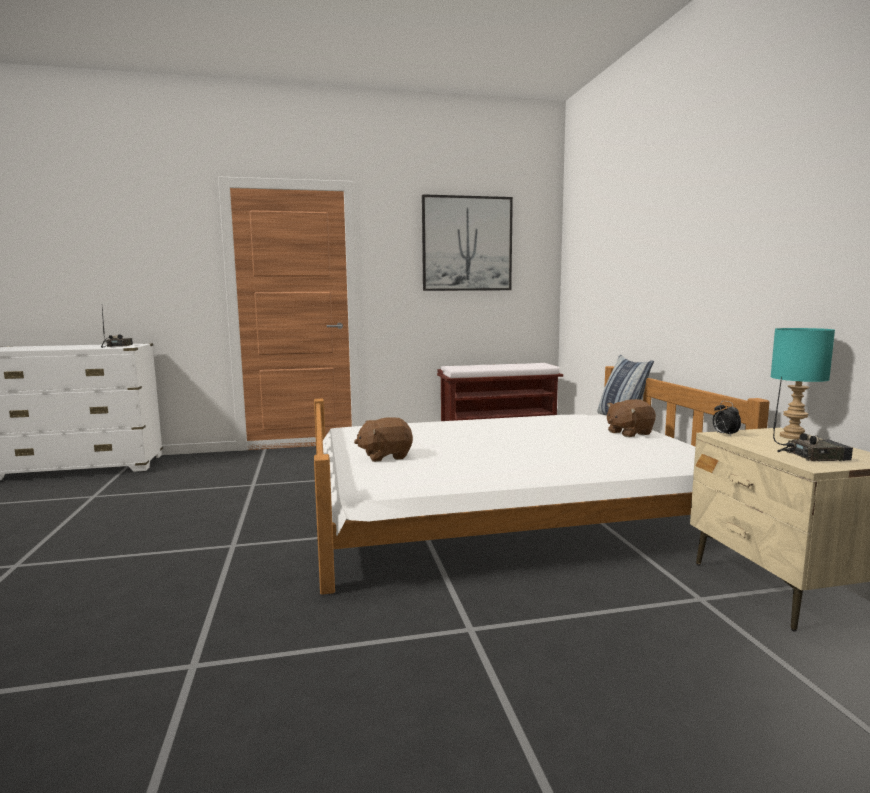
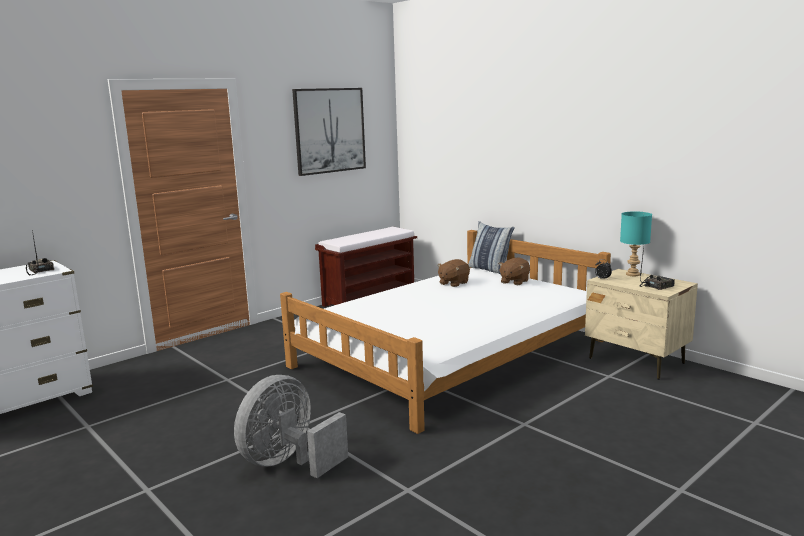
camera: 30 degrees left, 5 degrees up
brown plush toy [354,417,413,462] -> brown plush toy moved to [437,259,470,287]
none -> grey fan [234,375,348,478]

